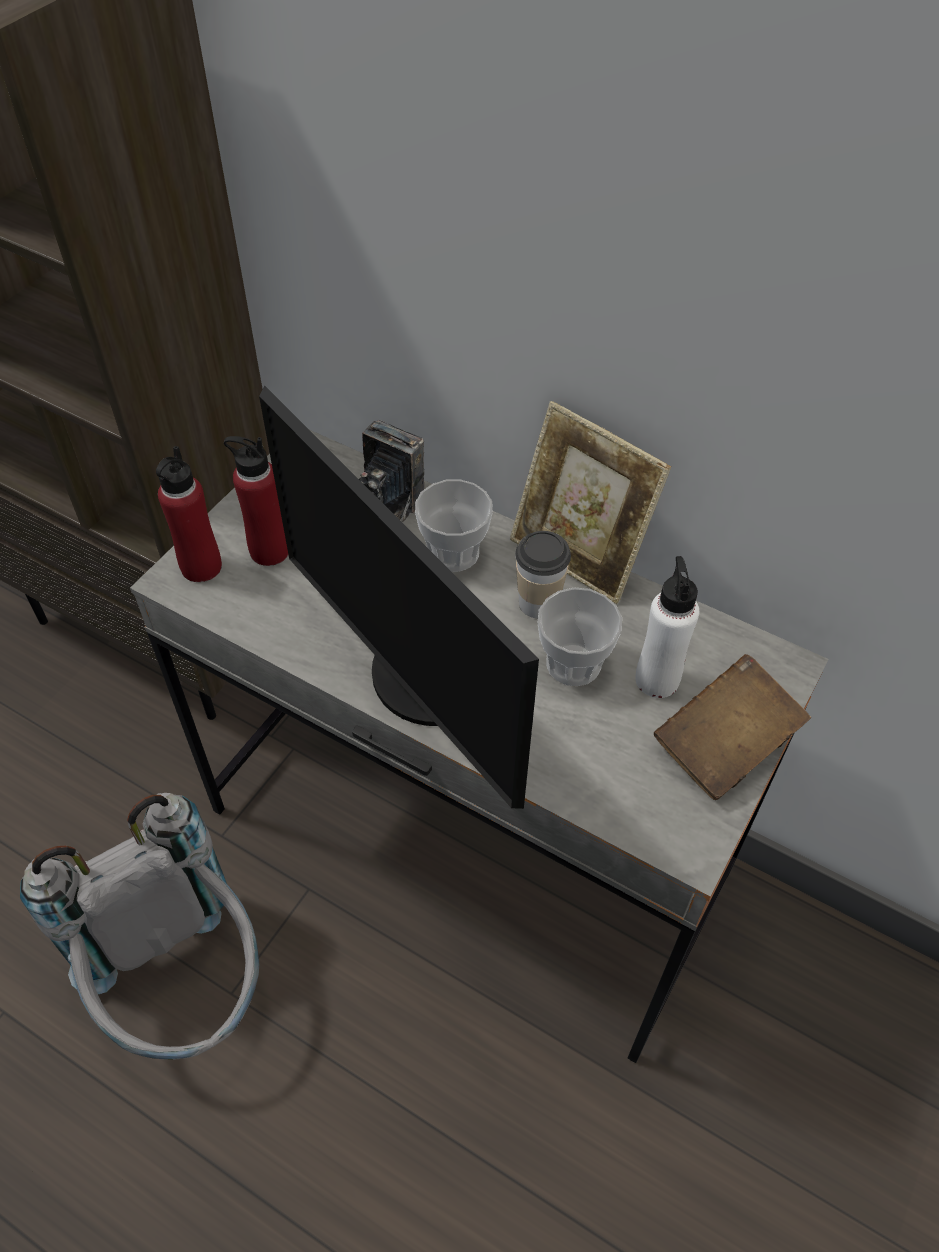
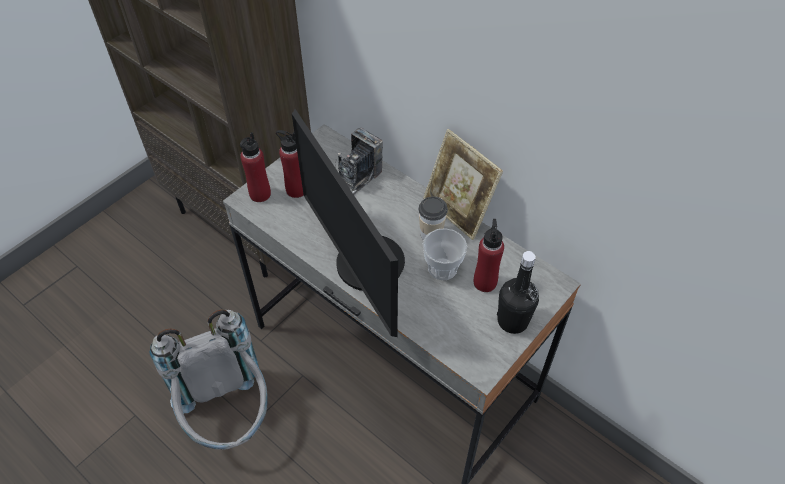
camera: 10 degrees right, 0 degrees up
cup [415,480,493,572] -> none
white bottle [635,556,699,698] -> red bottle [474,219,504,292]
brown book [654,654,811,800] -> black bottle [497,251,539,334]

